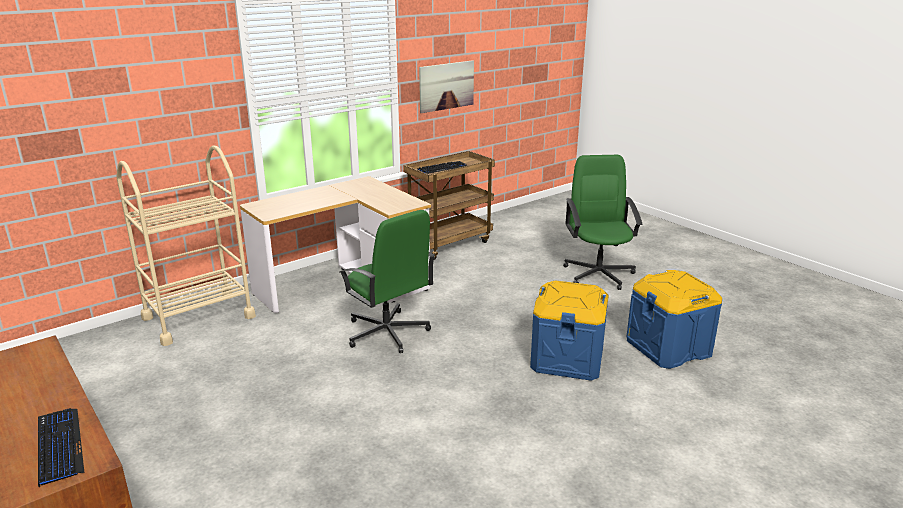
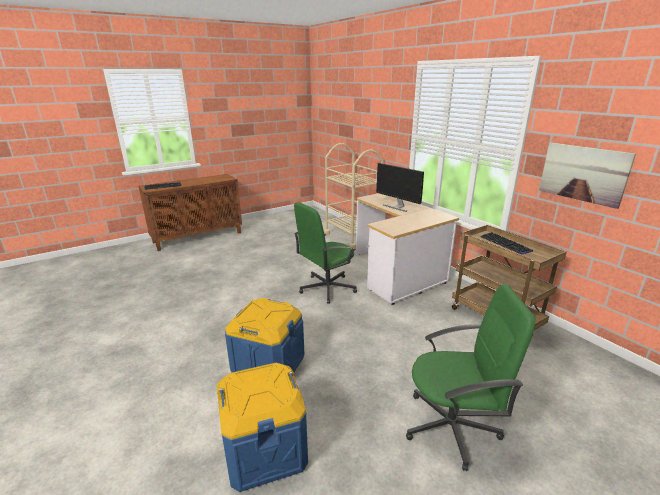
camera: 95 degrees right, 0 degrees up
none -> monitor [376,163,424,212]

